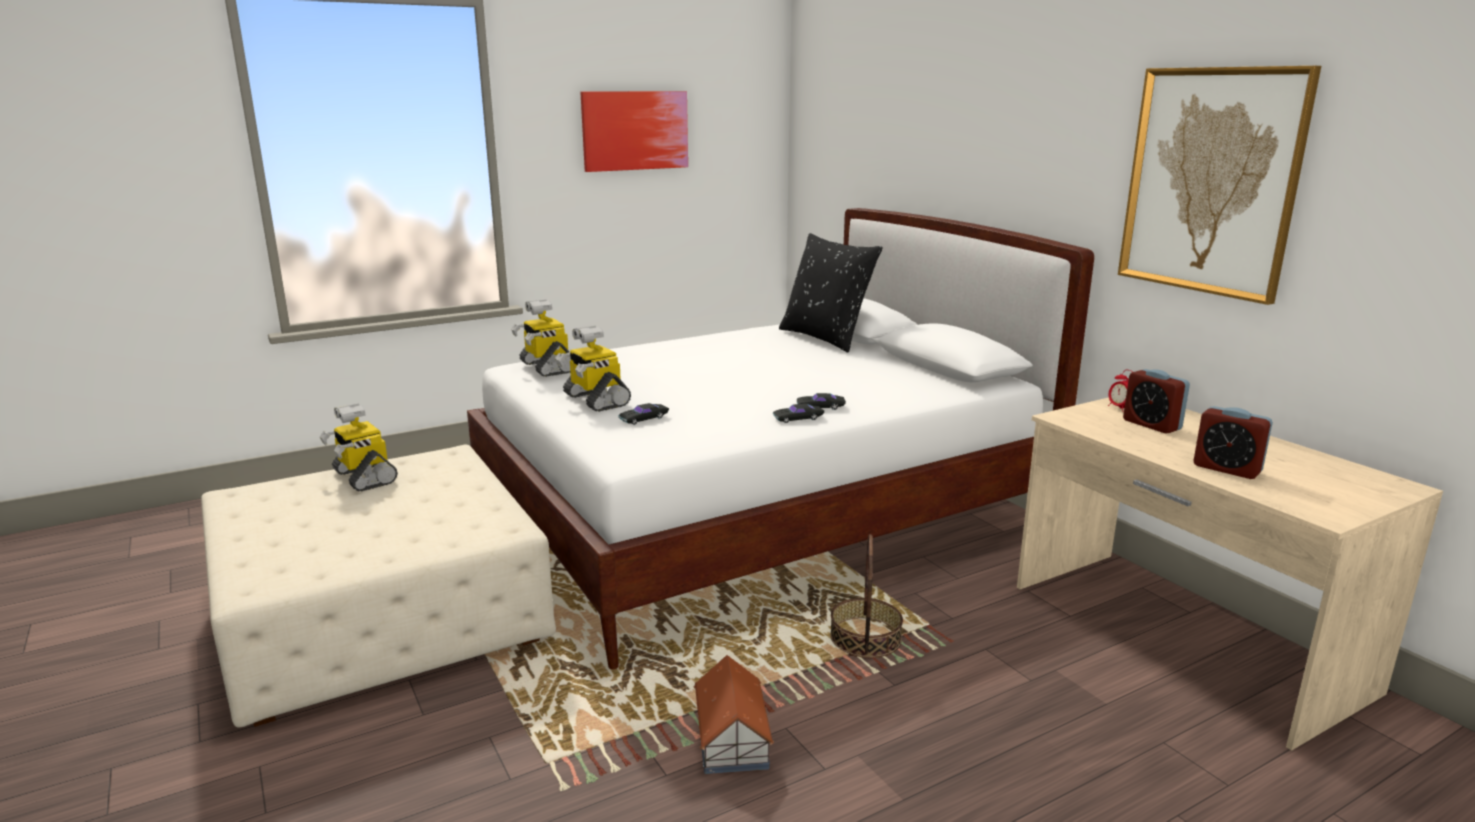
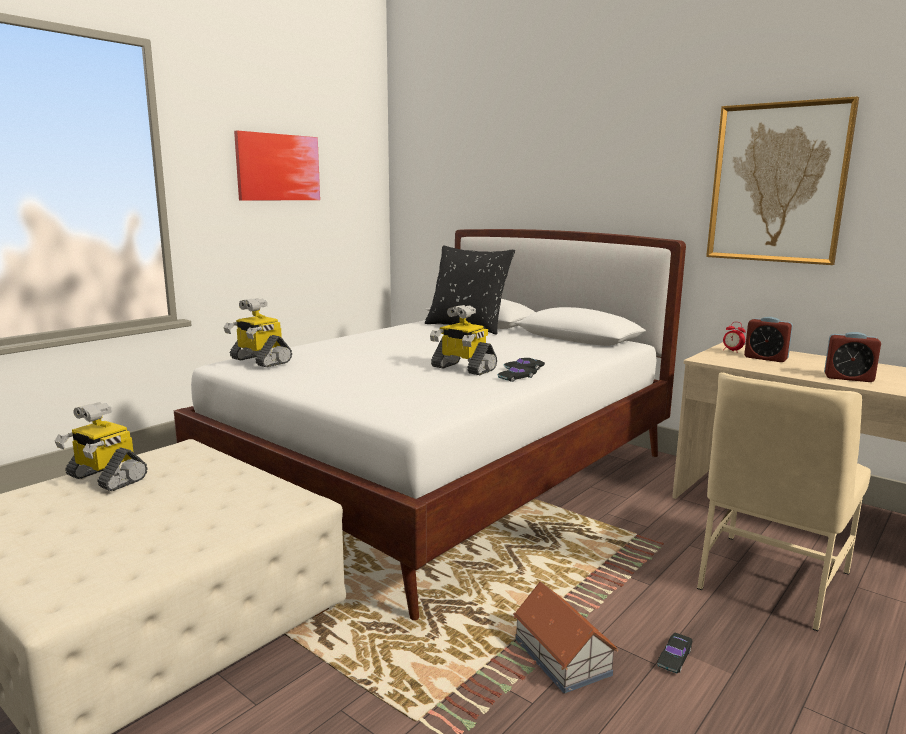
camera: 20 degrees left, 5 degrees down
toy robot [555,326,631,412] -> toy robot moved to [430,305,497,375]
black toy car [618,403,669,425] -> black toy car moved to [657,633,692,673]
basket [830,534,903,658] -> none
none -> beige chair [697,373,871,631]

